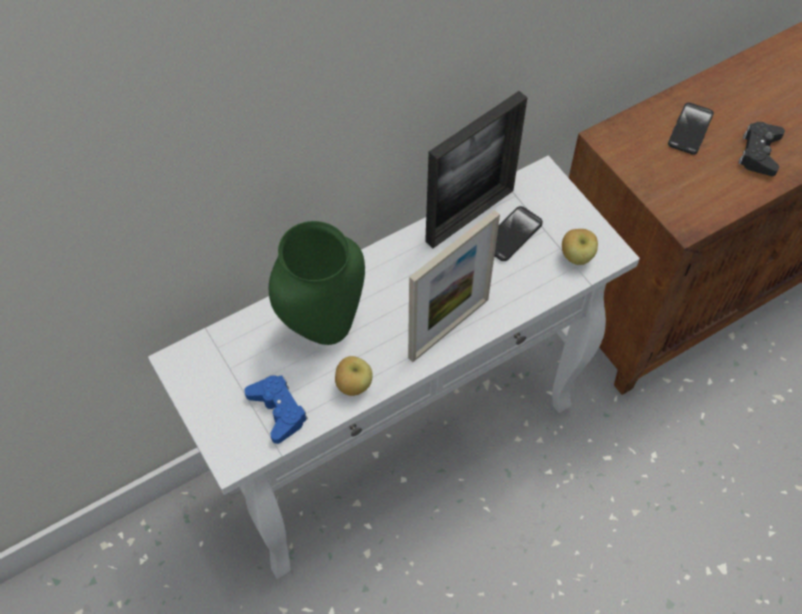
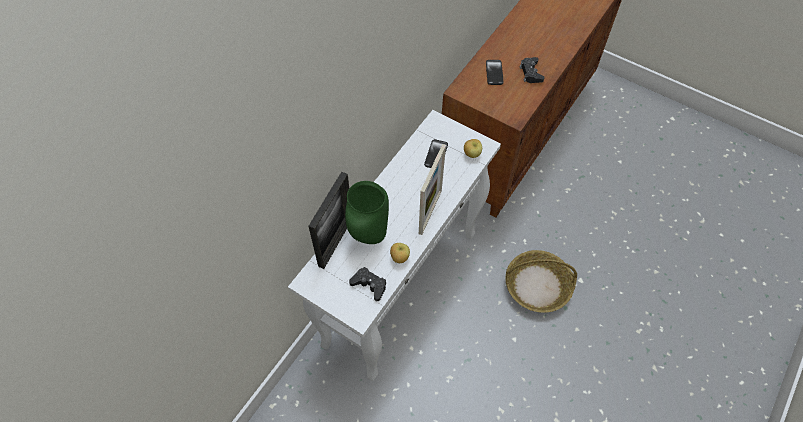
camera: 25 degrees left, 0 degrees up
blue game controller [244,375,308,444] -> black game controller [349,267,386,301]
picture frame [425,91,528,248] -> picture frame moved to [308,172,349,269]
none -> basket [505,250,577,313]

